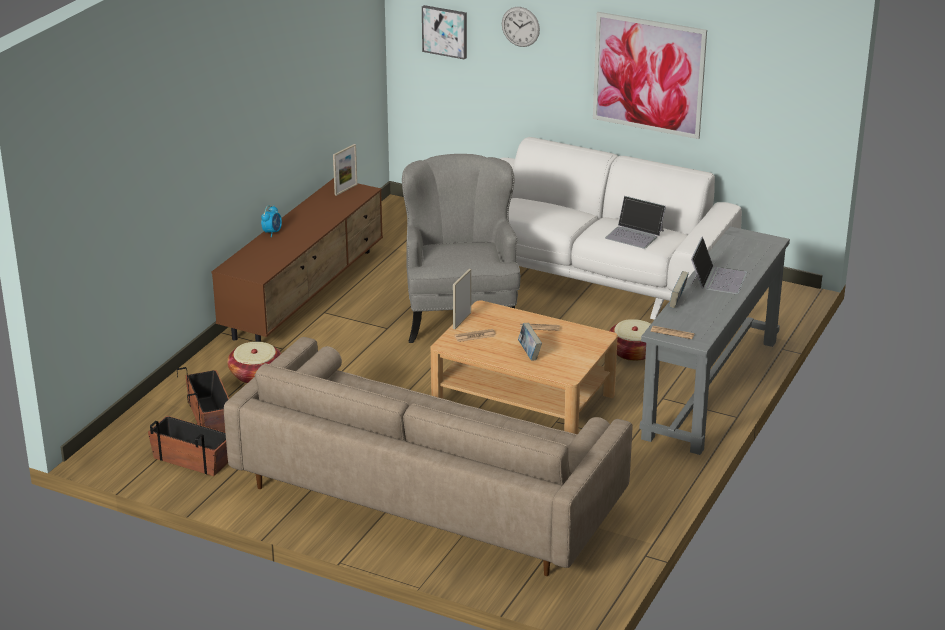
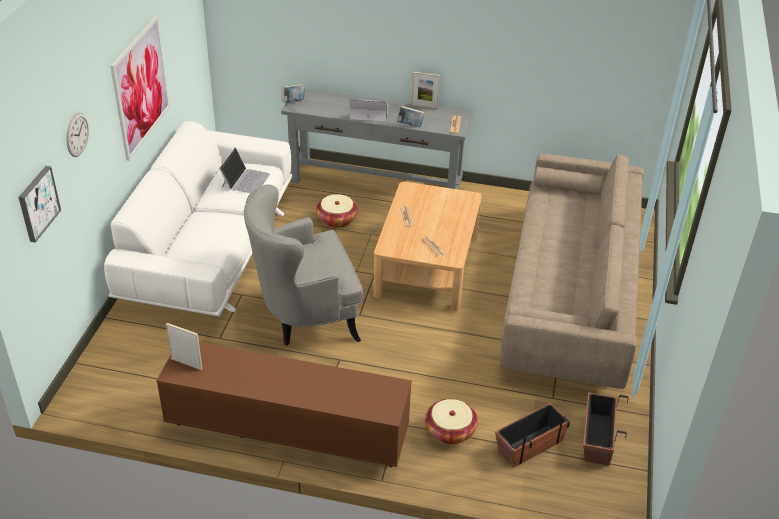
camera: 105 degrees left, 10 degrees up
alarm clock [261,205,282,237] -> none
picture frame [453,269,471,329] -> picture frame moved to [411,72,440,109]
book [518,323,542,361] -> book moved to [282,84,305,103]

